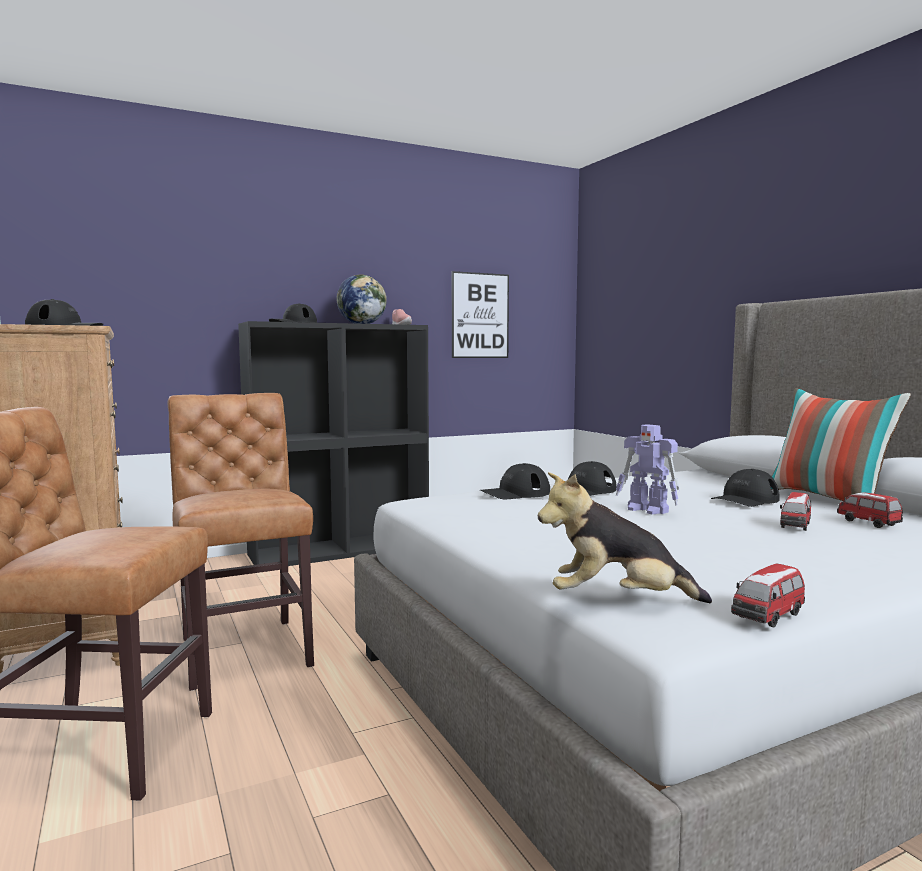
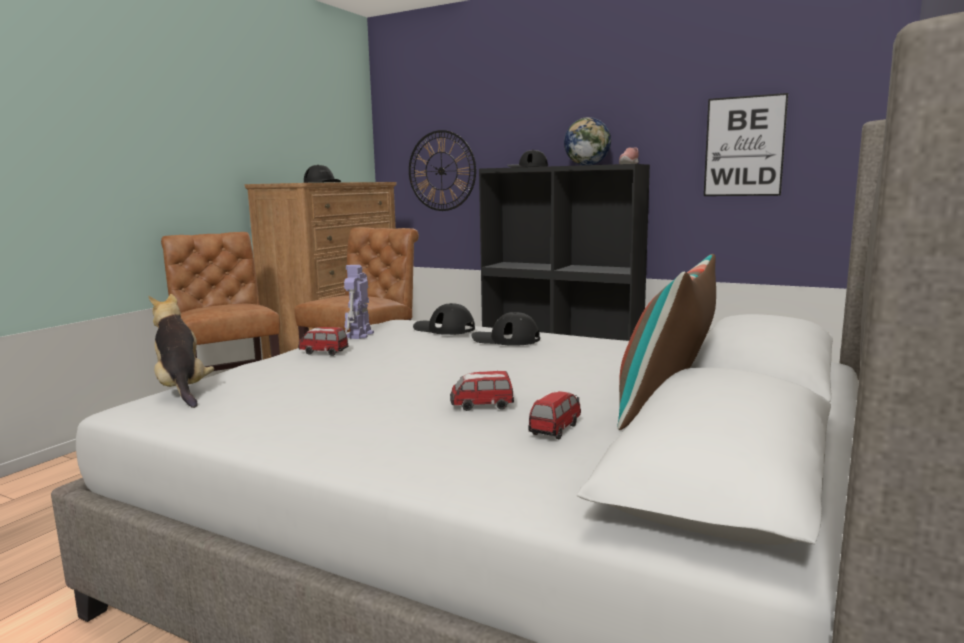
camera: 55 degrees right, 5 degrees up
toy robot [616,424,680,515] -> toy robot moved to [344,265,374,339]
black cap [711,469,780,507] -> none
toy car [731,563,805,627] -> toy car moved to [298,327,349,356]
none -> wall clock [409,130,476,211]

